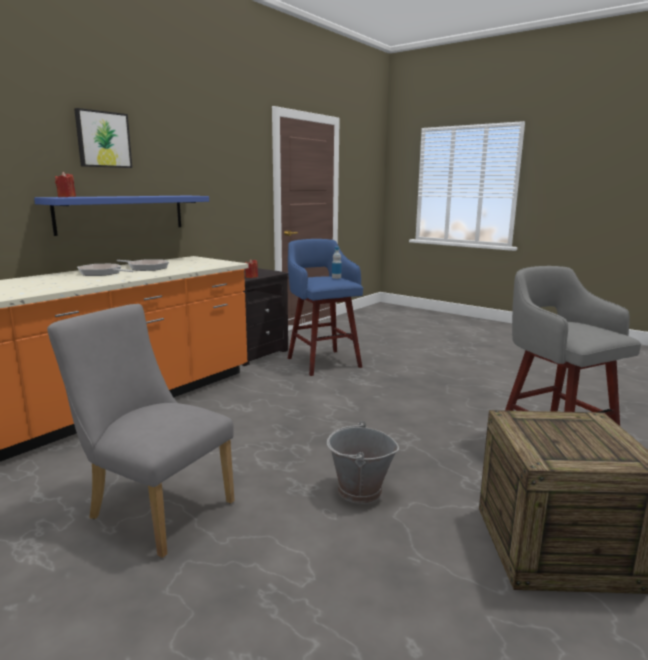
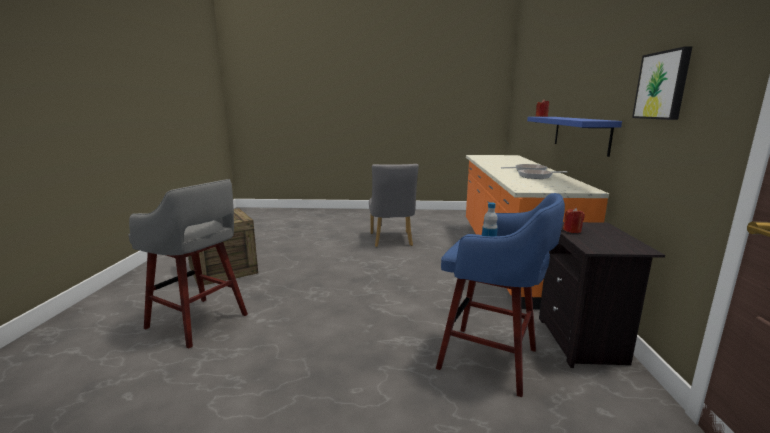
camera: 145 degrees right, 0 degrees up
grey chair [47,304,235,558] -> grey chair turned 90 degrees clockwise [369,164,419,247]
picture [74,108,132,168] -> picture moved to [632,46,693,120]
grey bucket [327,421,399,504] -> none

